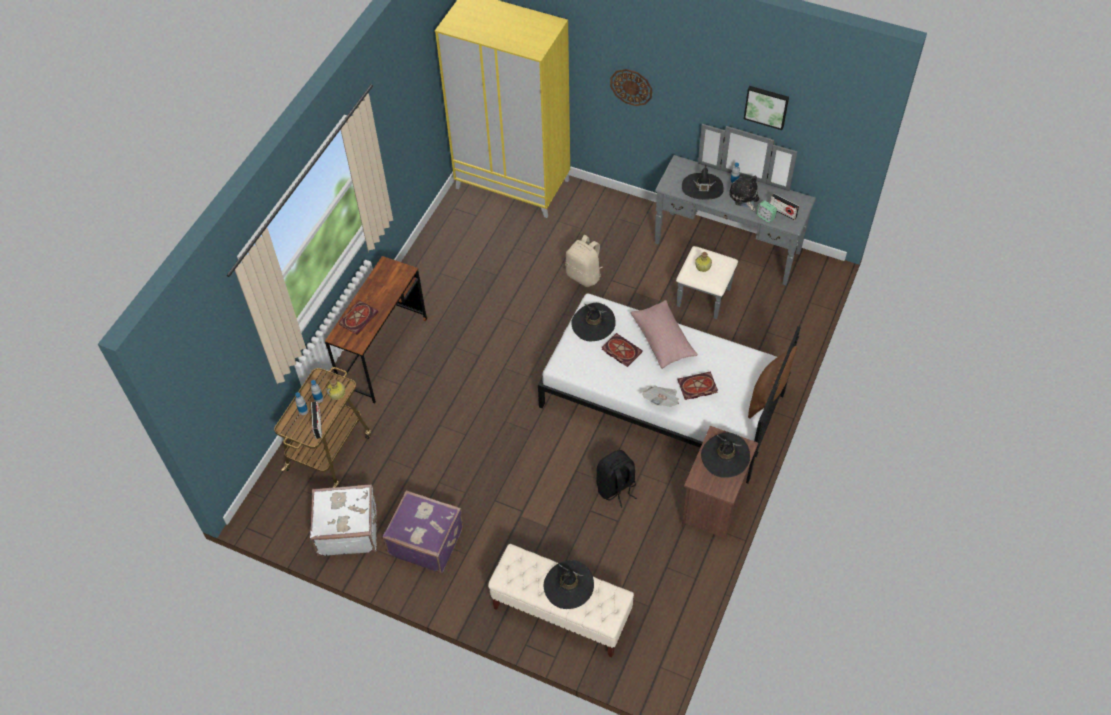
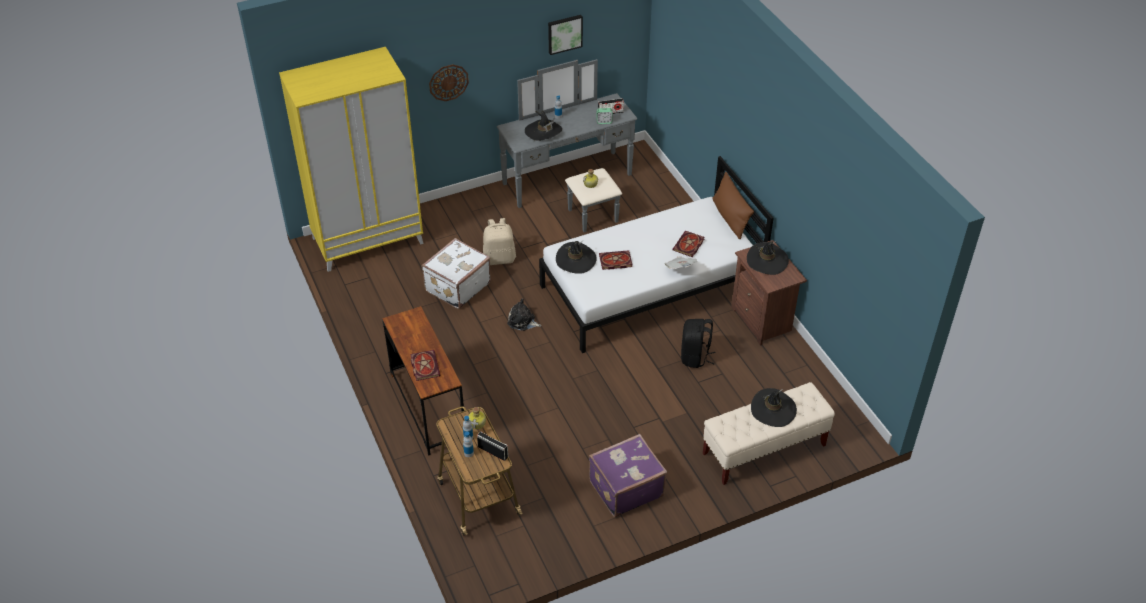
camera: 50 degrees left, 10 degrees down
white suitcase [310,484,377,557] -> white suitcase moved to [422,238,491,309]
pink pillow [631,300,698,369] -> none
plush toy [729,176,759,211] -> plush toy moved to [507,298,541,331]

